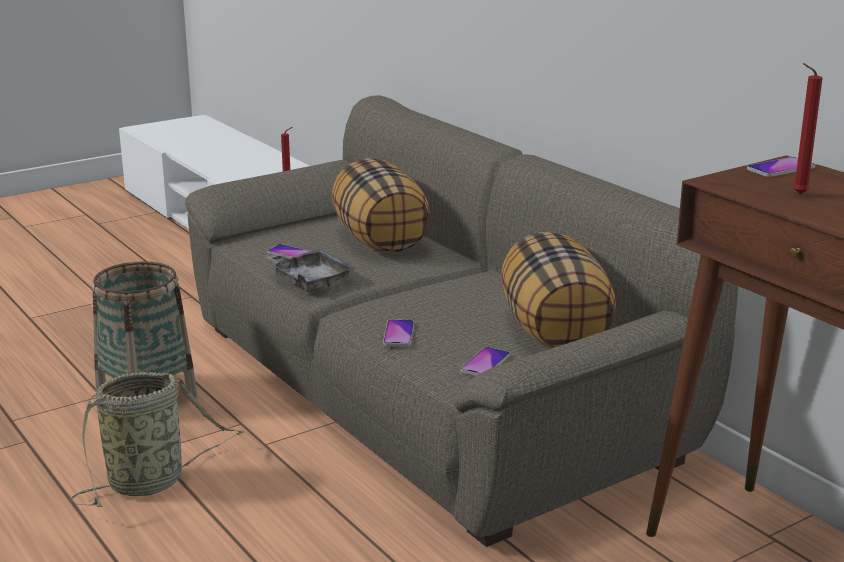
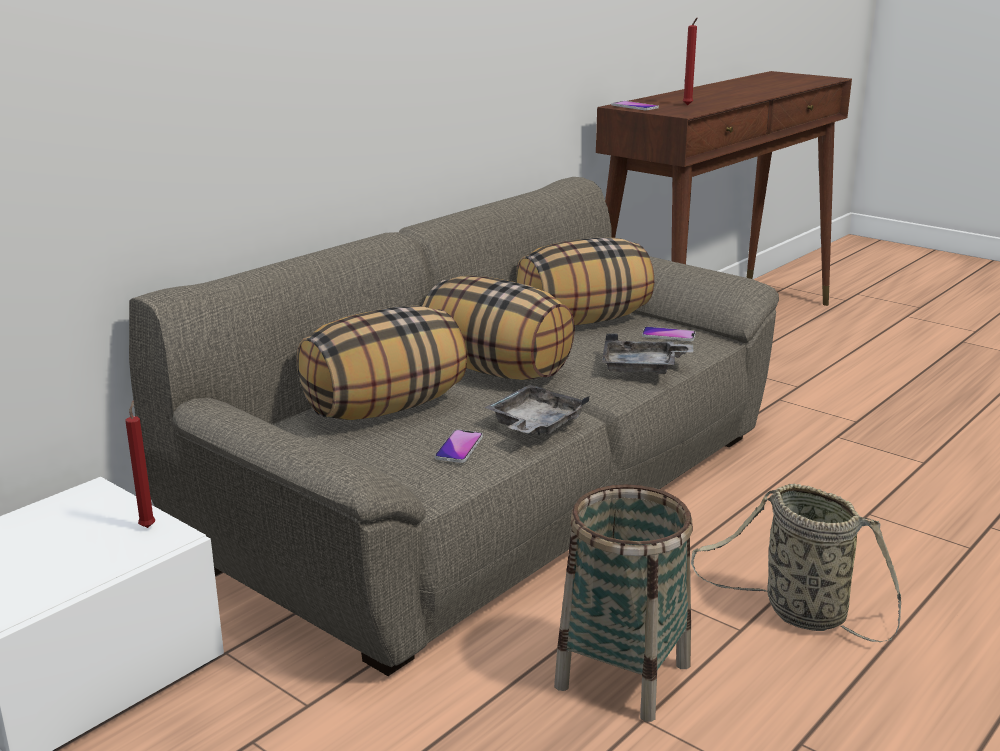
camera: 105 degrees left, 0 degrees up
phone [383,319,414,346] -> grey tray [602,333,693,374]
none -> pillow [422,275,575,380]

